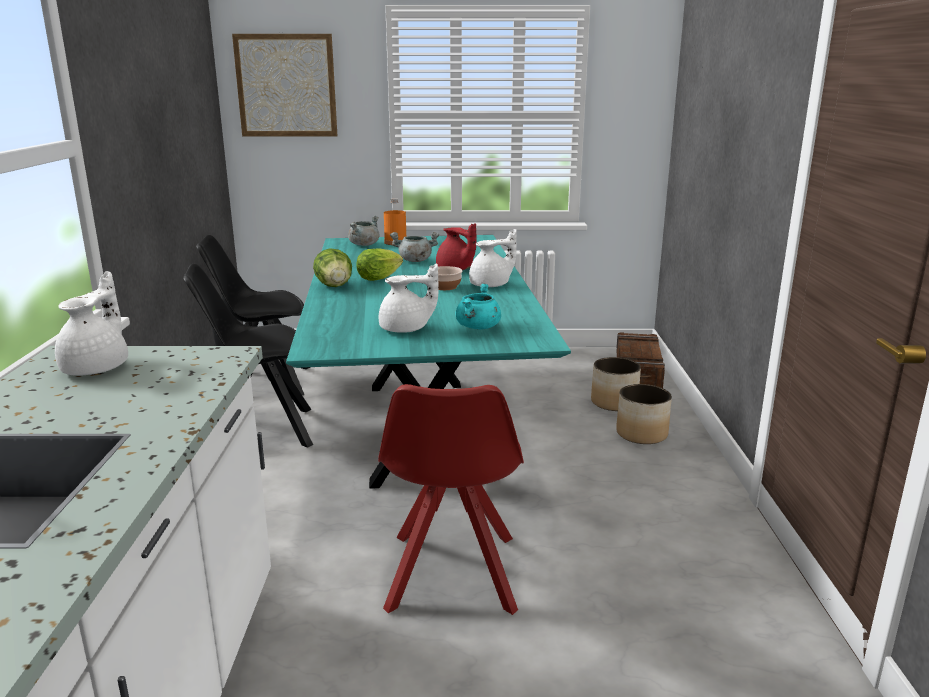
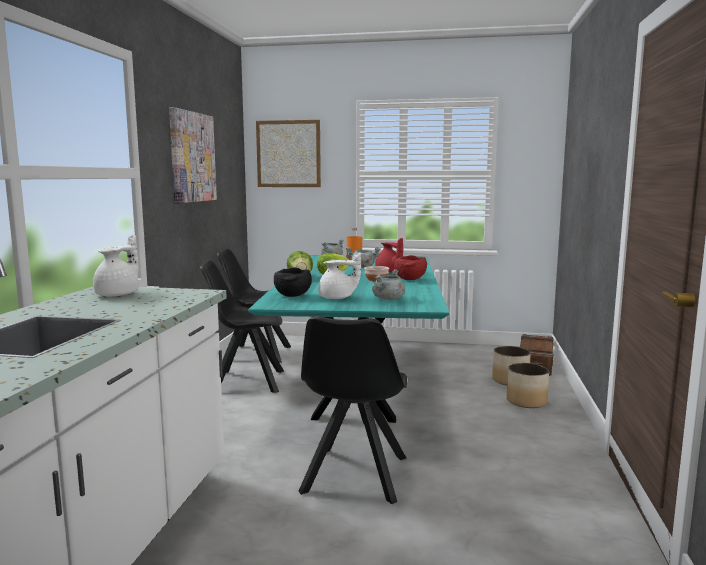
camera: 10 degrees right, 10 degrees down
red chair [378,384,524,615] -> black chair [298,316,407,504]
turquoise cooking pot [456,283,501,329] -> grey cooking pot [372,269,405,300]
white teapot [469,229,517,287] -> red bowl [394,255,427,280]
none -> picture [169,107,217,203]
none -> black bowl [274,268,312,297]

